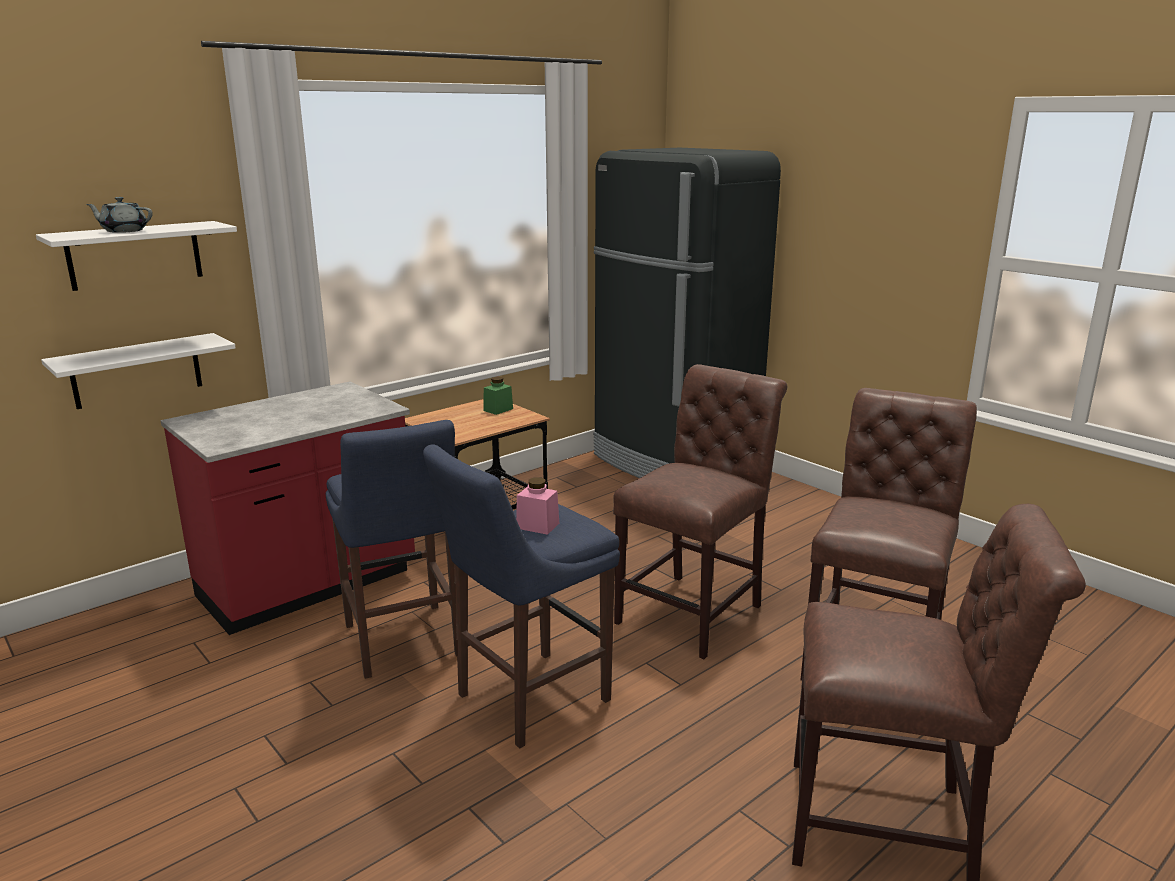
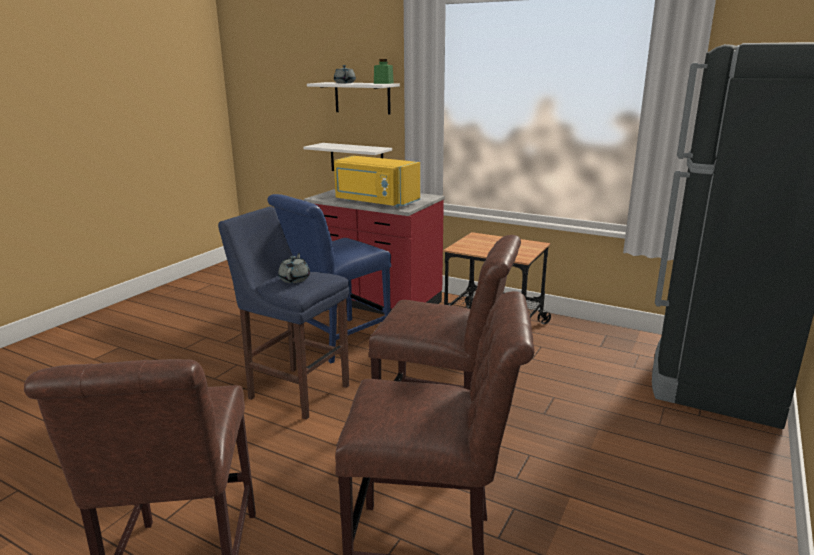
camera: 70 degrees right, 0 degrees up
blue stool [326,420,457,679] -> blue chair [267,194,391,363]
green jar [483,377,513,415] -> green jar moved to [374,59,394,84]
pink jar [516,477,559,535] -> grey teapot [278,253,310,283]
none -> yellow microwave [334,156,420,208]

